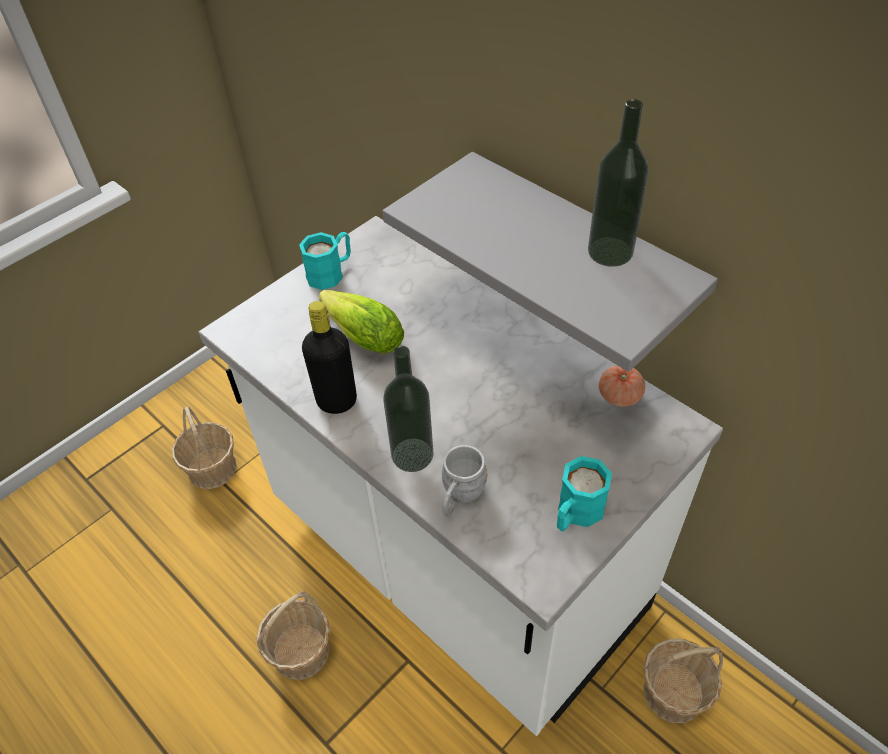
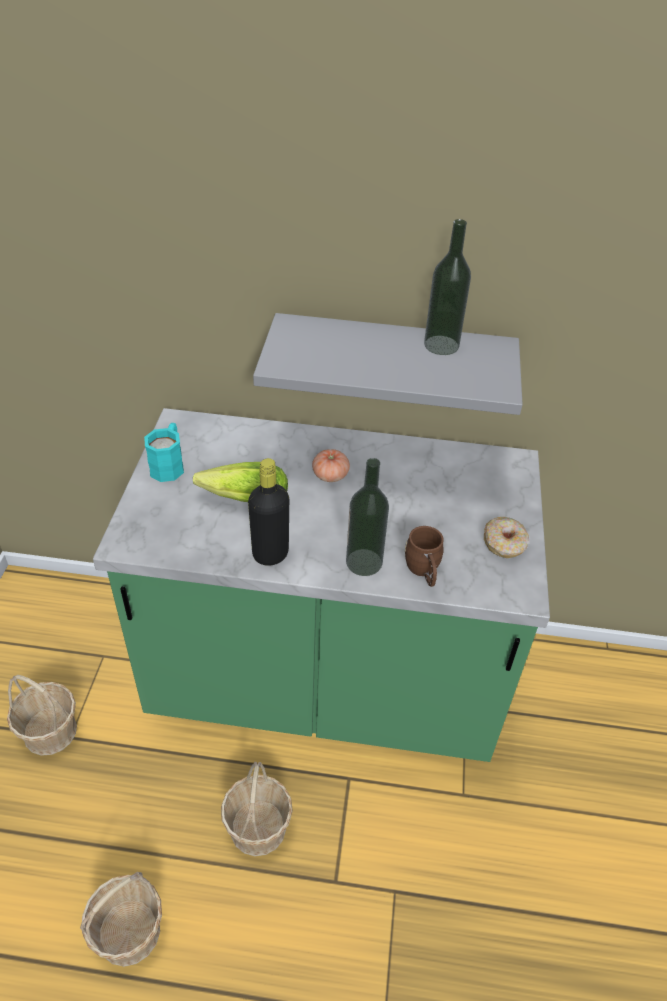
camera: 40 degrees left, 5 degrees down
white counter [199,216,723,736] -> green counter [93,408,550,762]
grey mug [442,445,487,517] -> brown mug [405,526,444,587]
turquoise mug [557,456,612,531] -> donut [484,517,529,558]
tomato [599,365,645,407] -> tomato moved to [312,449,350,482]
basket [643,639,723,723] -> basket moved to [80,872,162,967]

